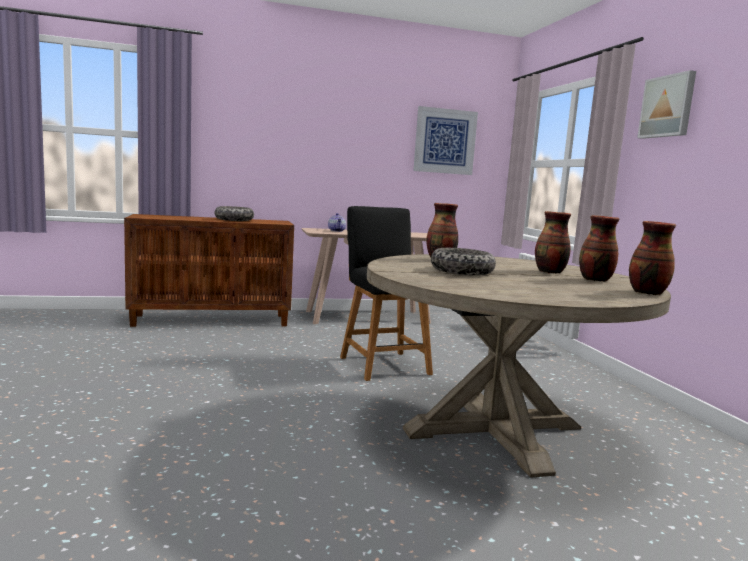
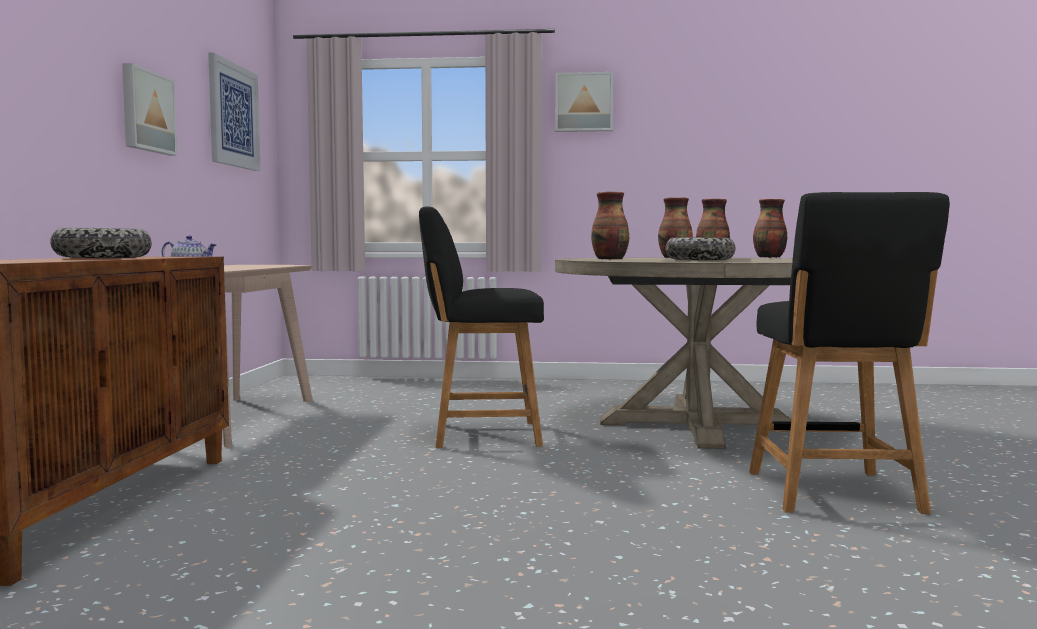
camera: 70 degrees left, 5 degrees down
none -> picture [122,63,177,155]
none -> black chair [749,192,950,514]

